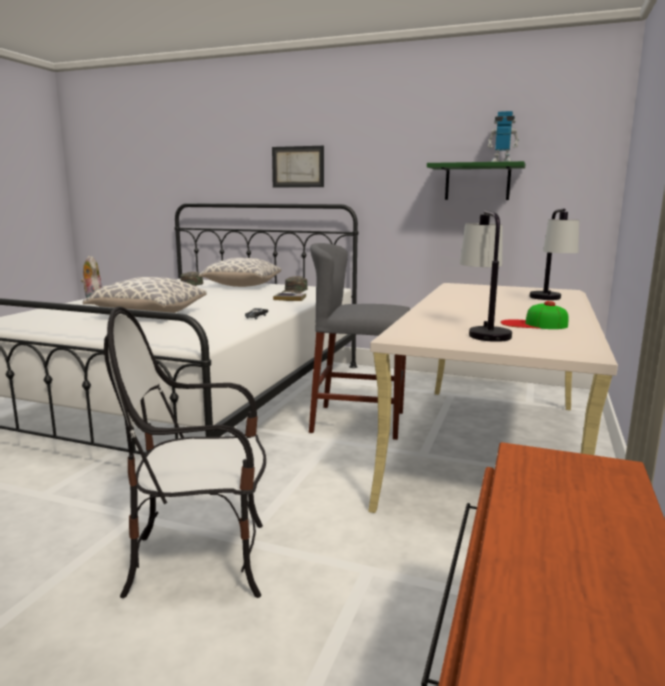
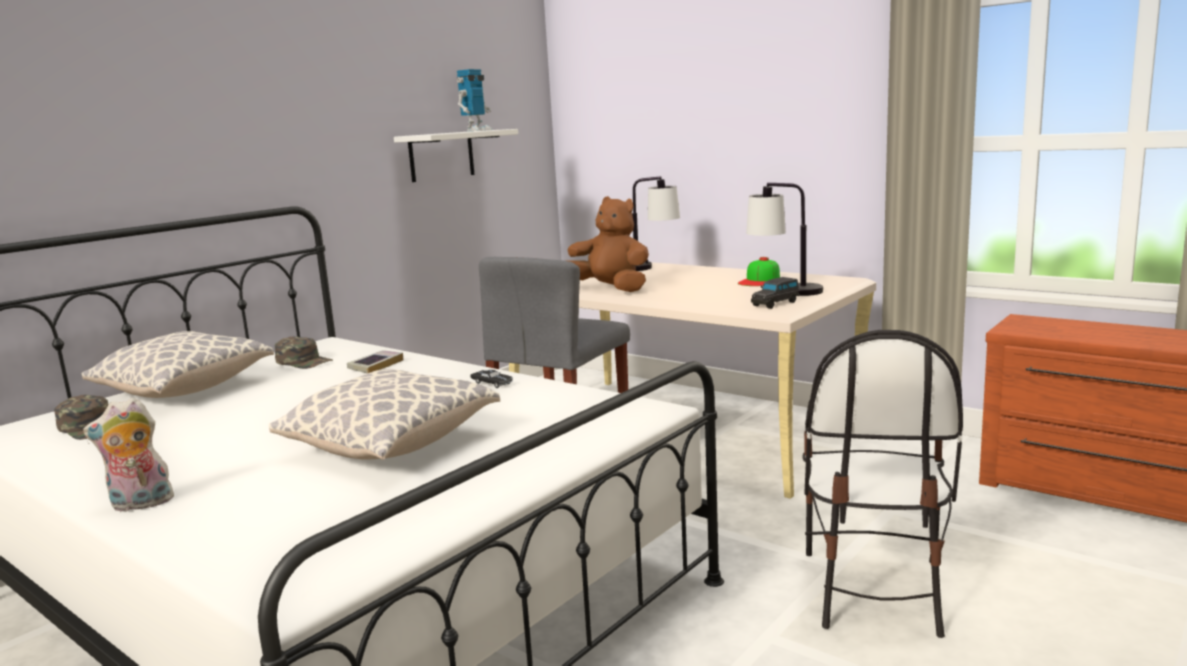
camera: 70 degrees left, 0 degrees up
picture [272,146,324,187] -> none
green shelf [427,161,525,200] -> white shelf [394,129,518,182]
none -> brown plush toy [564,196,649,292]
none -> black toy car [751,277,800,309]

